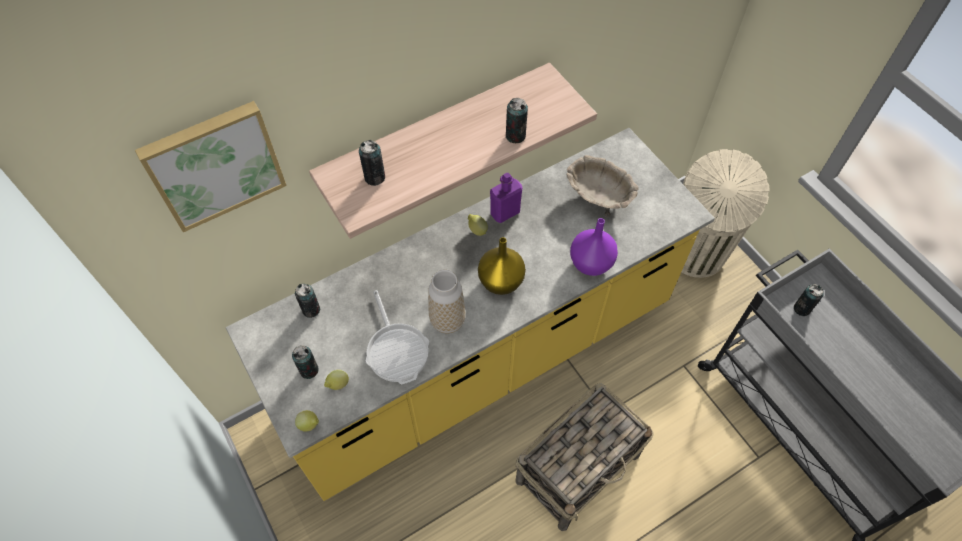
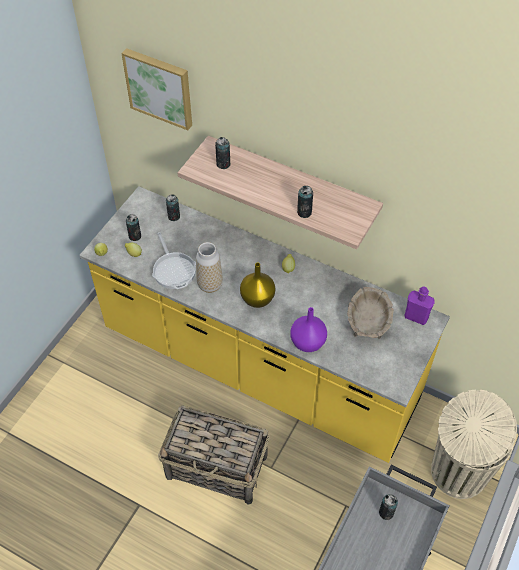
camera: 60 degrees right, 5 degrees down
frying pan [366,290,429,384] -> frying pan turned 60 degrees counterclockwise [152,232,196,289]
purple bottle [490,173,522,223] -> purple bottle moved to [405,286,435,325]

